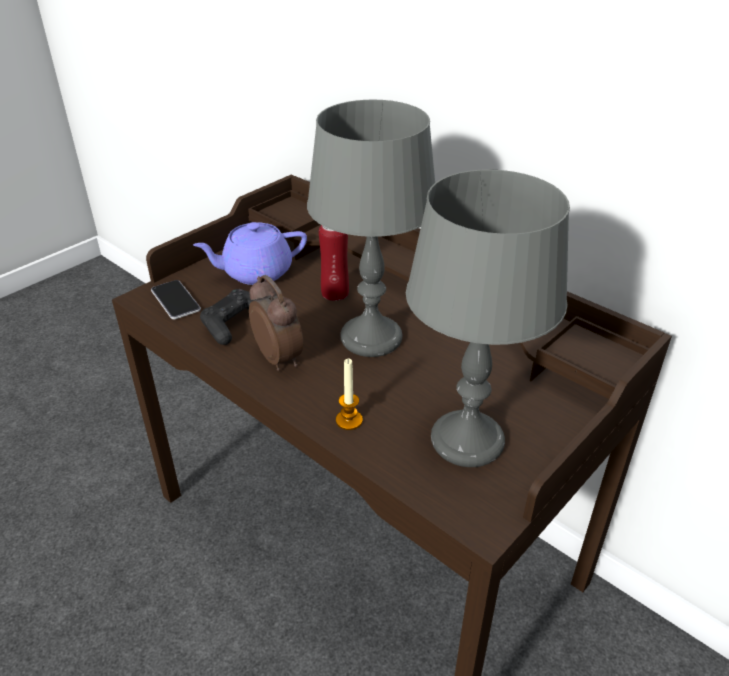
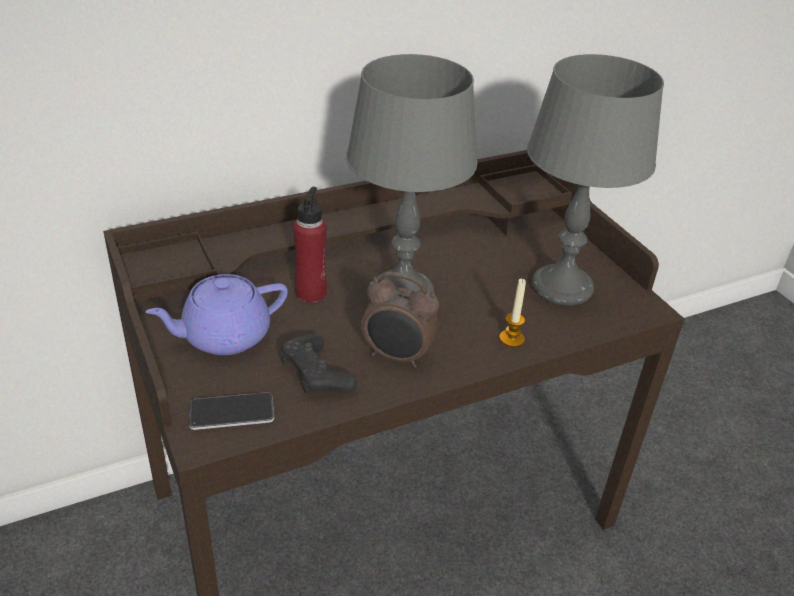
camera: 70 degrees left, 0 degrees up
purple teapot [193,222,307,285] -> purple teapot turned 60 degrees clockwise [146,274,288,355]
alarm clock [249,275,303,371] -> alarm clock turned 150 degrees counterclockwise [361,272,439,368]

